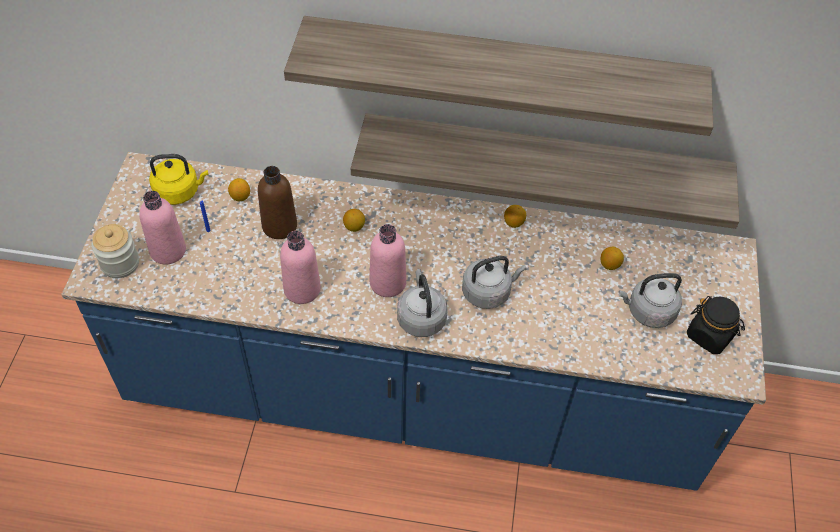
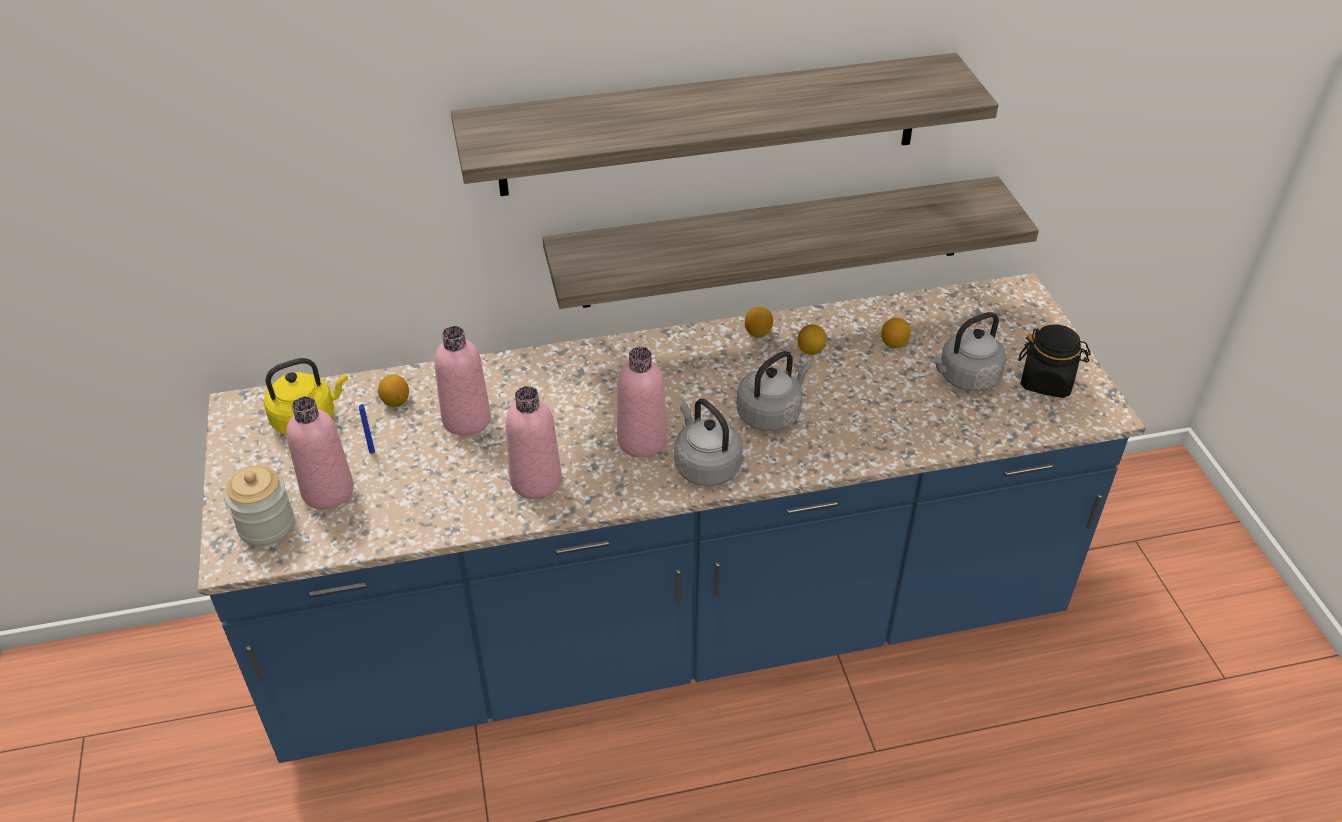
camera: 20 degrees left, 10 degrees down
brown bottle [258,166,297,239] -> pink bottle [434,326,491,435]
lemon [343,209,365,232] -> lemon moved to [797,324,826,355]

